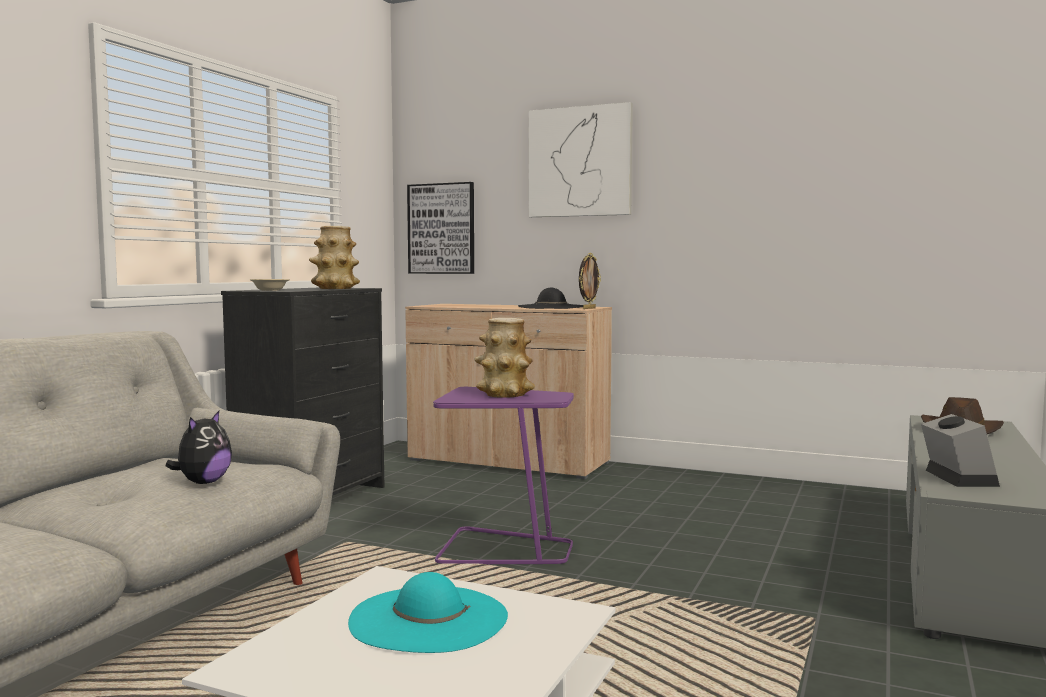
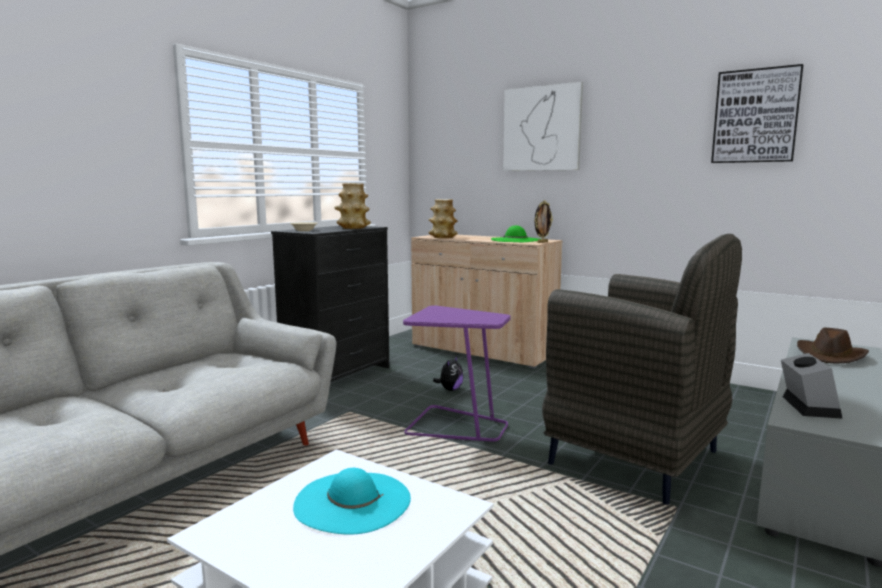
camera: 10 degrees right, 5 degrees up
plush toy [165,411,232,484] -> plush toy moved to [433,356,463,391]
picture [407,182,474,274] -> picture moved to [711,64,803,163]
vase [474,318,535,398] -> vase moved to [429,199,458,238]
black hat [518,288,583,309] -> green hat [491,225,539,242]
none -> grey armchair [542,234,742,505]

